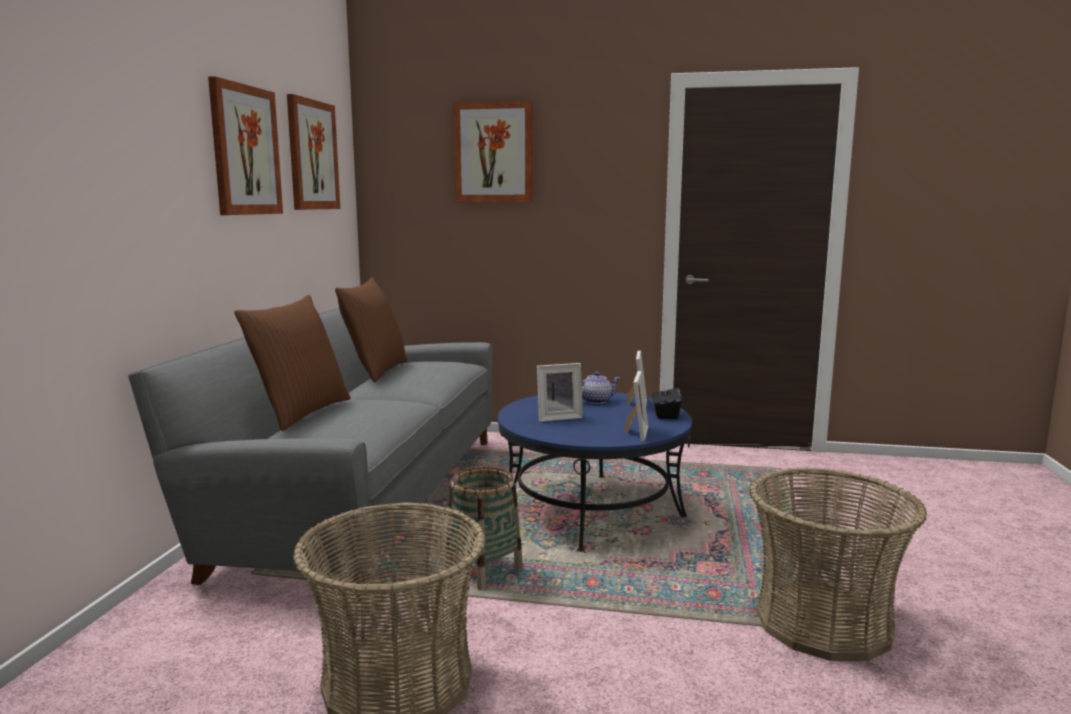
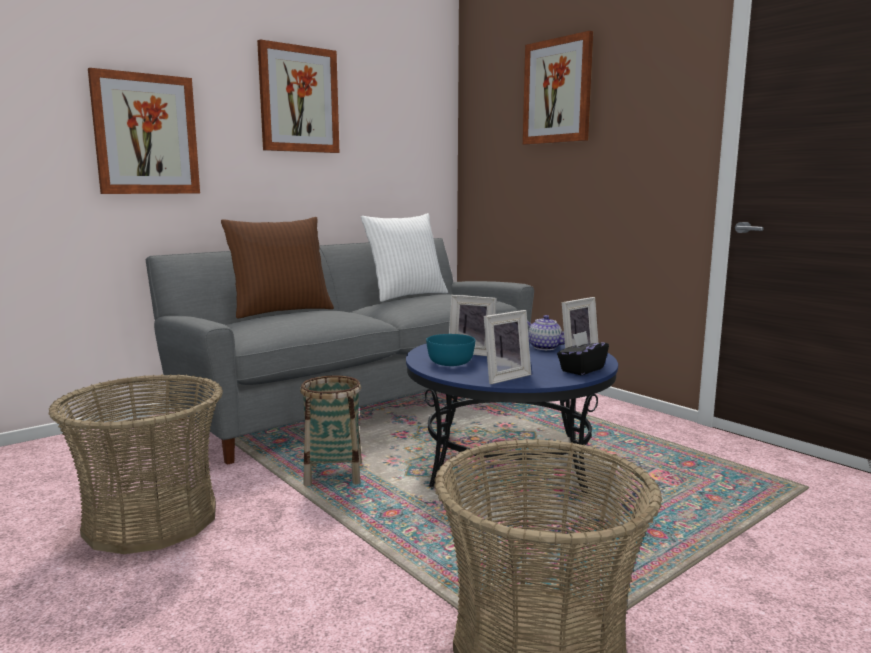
camera: 40 degrees right, 0 degrees up
picture [287,94,340,210] -> picture moved to [88,68,200,194]
brown pillow [335,277,407,382] -> white pillow [361,213,448,302]
none -> turquoise bowl [426,334,475,366]

